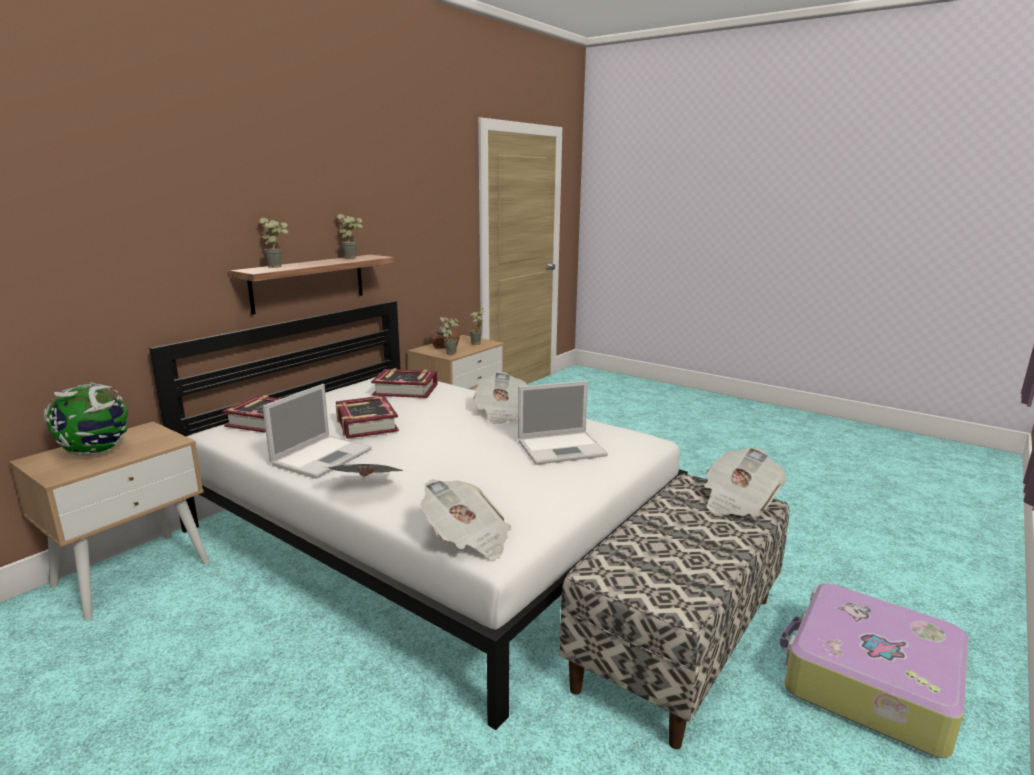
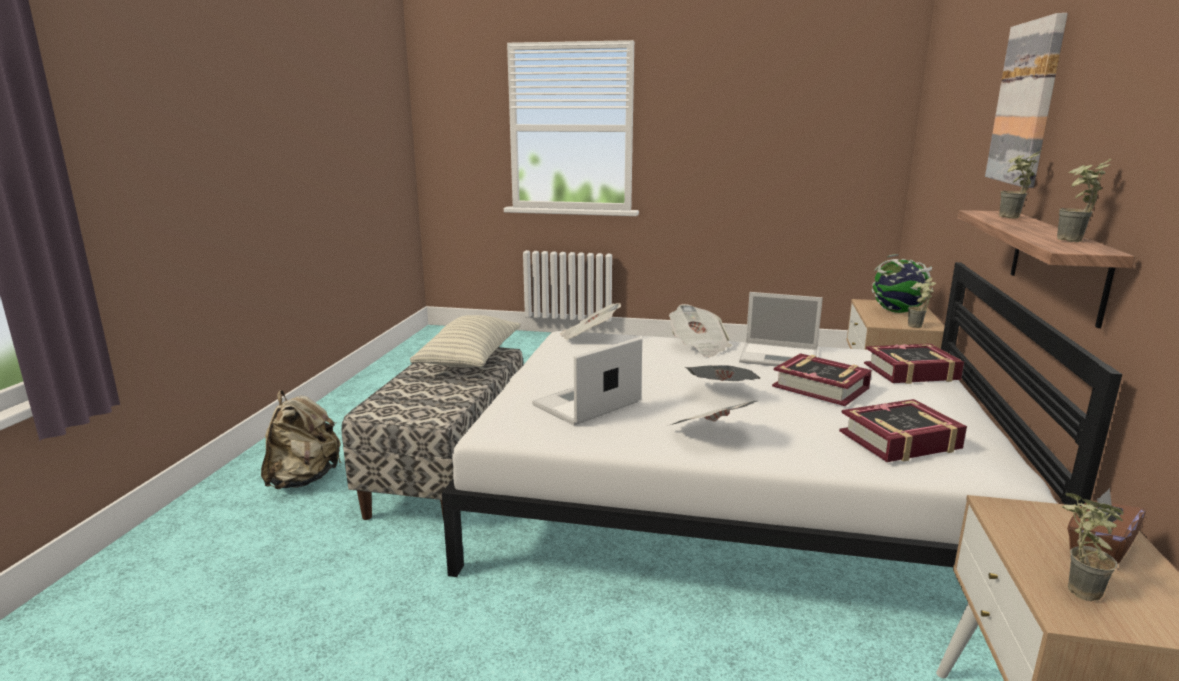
camera: 155 degrees right, 0 degrees up
laptop [263,384,372,479] -> laptop turned 75 degrees counterclockwise [739,292,823,366]
potted plant [440,317,459,355] -> potted plant moved to [908,277,936,328]
newspaper [704,447,786,517] -> newspaper moved to [684,365,760,381]
suitcase [779,584,969,758] -> beige backpack [261,390,341,489]
none -> pillow [410,315,521,367]
none -> picture [985,13,1068,188]

